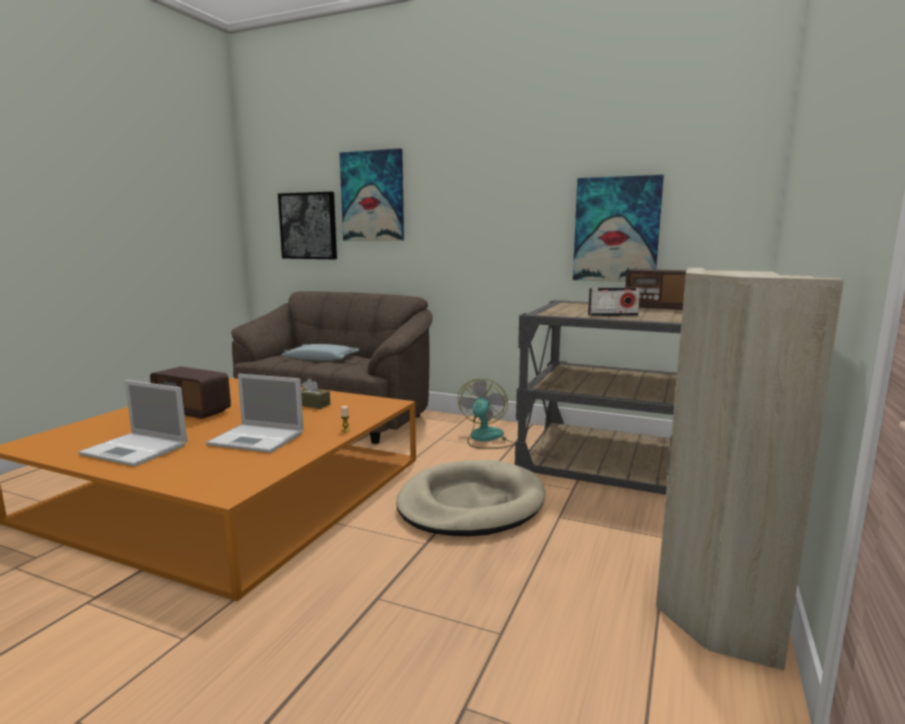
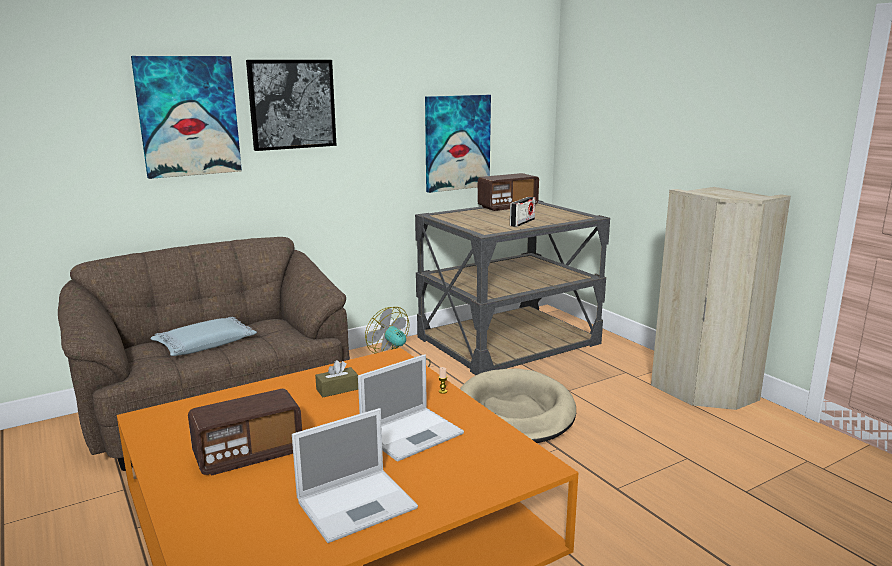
camera: 55 degrees left, 5 degrees up
picture [278,192,337,259] -> picture moved to [246,60,337,151]

